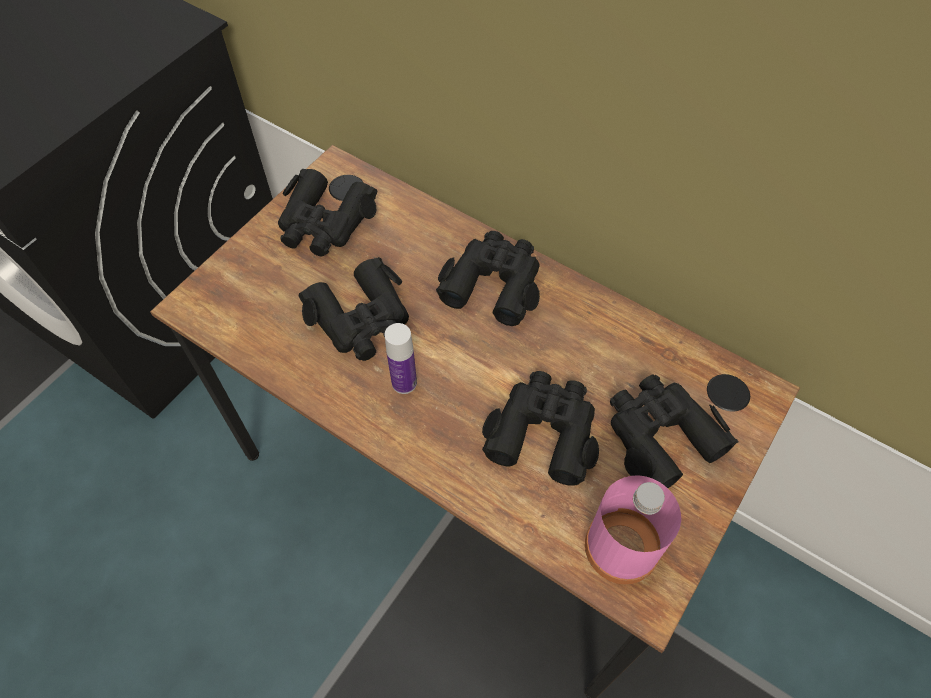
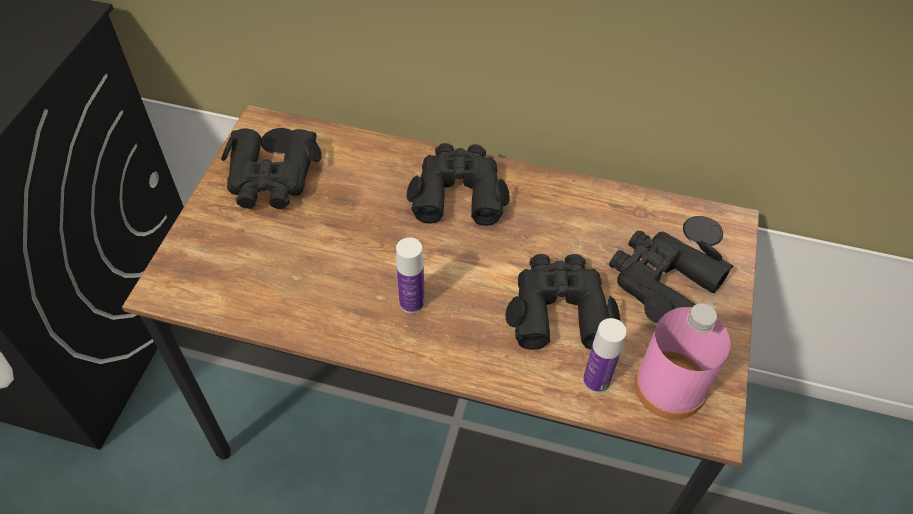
camera: 20 degrees left, 5 degrees down
black binoculars [298,257,409,361] -> none
none -> bottle [583,318,626,393]

